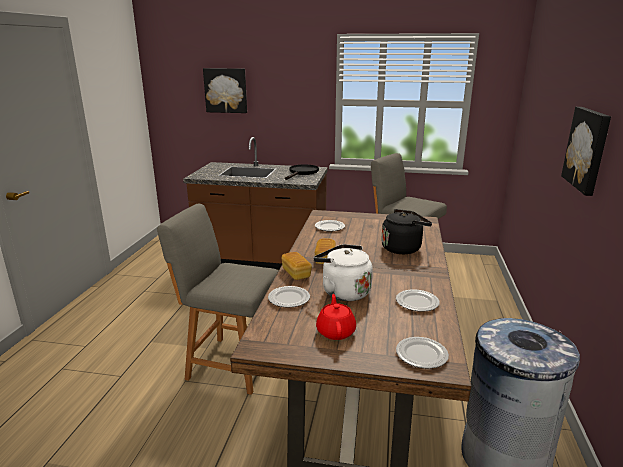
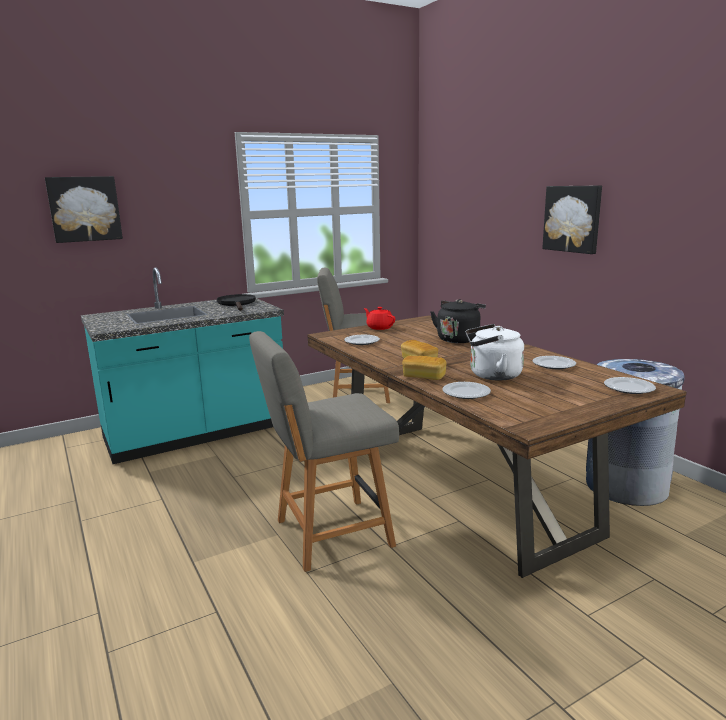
camera: 40 degrees left, 5 degrees down
brown counter [183,137,328,270] -> turquoise counter [81,267,284,464]
red teapot [316,294,356,340] -> red teapot moved to [364,307,395,330]

